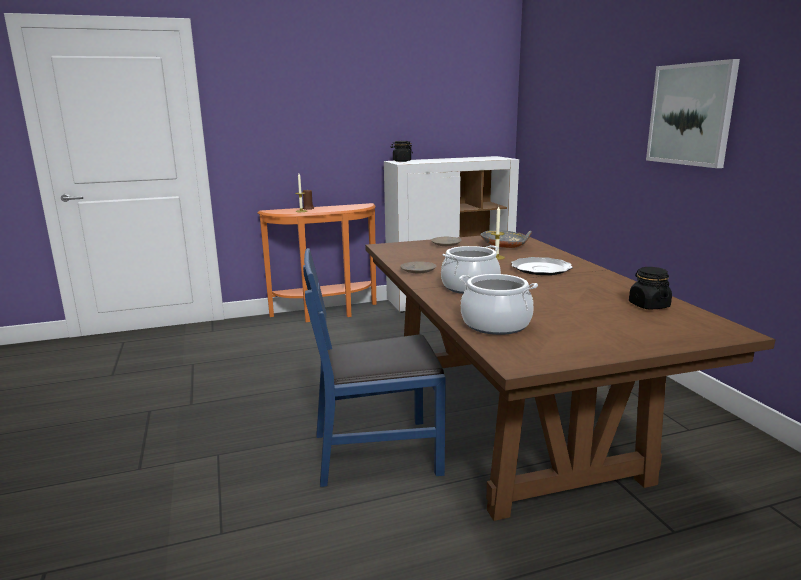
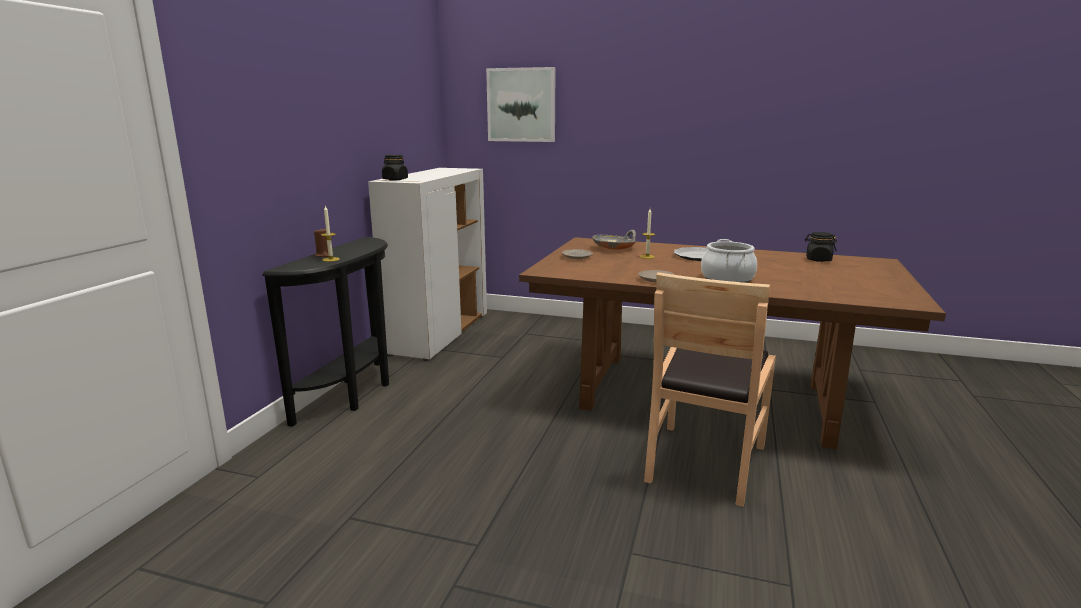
camera: 55 degrees left, 0 degrees up
orange console table [258,203,376,322] -> black console table [262,237,389,427]
blue chair [303,248,446,487] -> brown chair [644,272,776,507]
cooking pot [459,274,538,335] -> none
picture [646,59,740,168] -> picture moved to [486,67,556,142]

